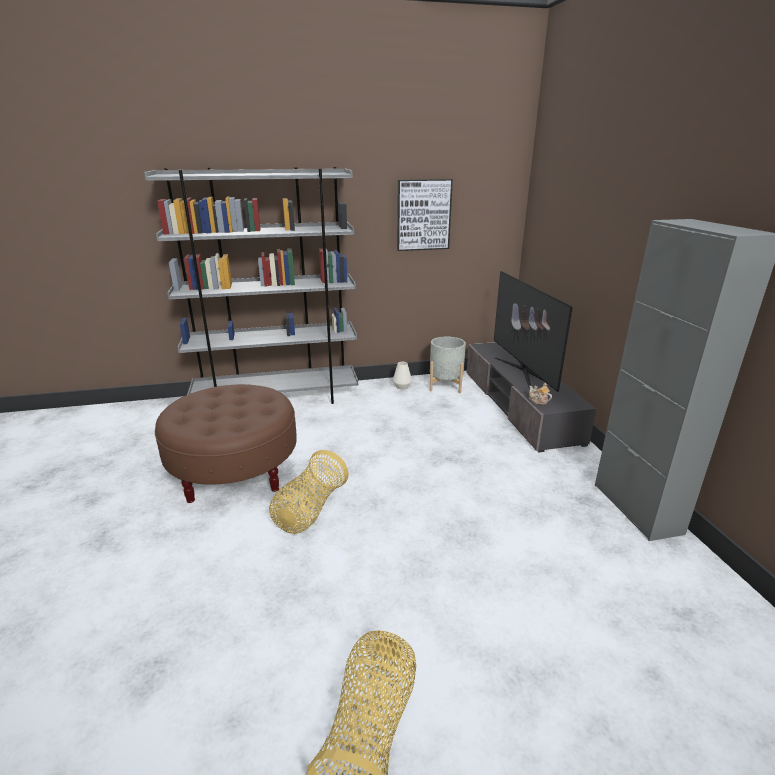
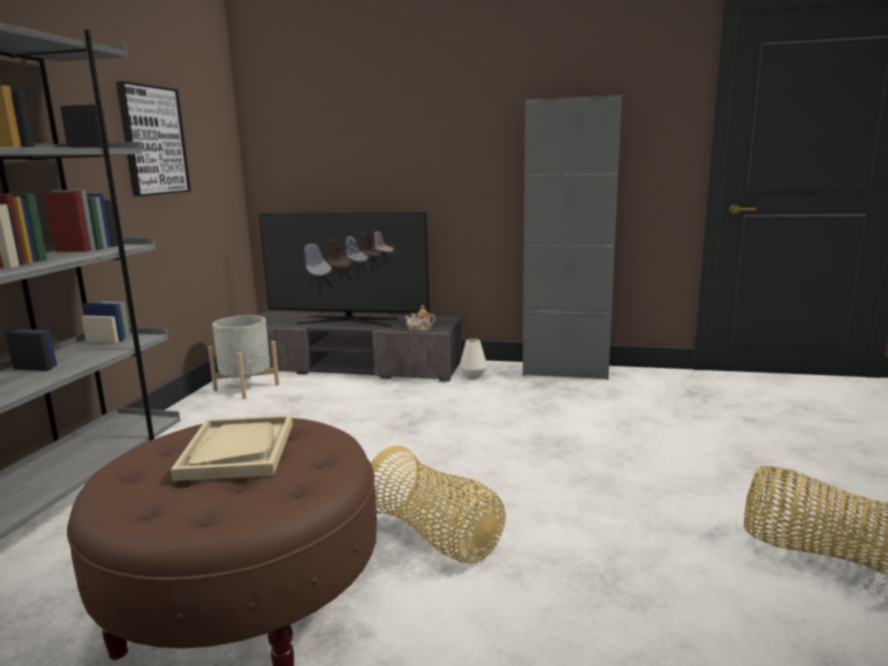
camera: 65 degrees left, 10 degrees down
white vase [393,362,412,389] -> white vase moved to [459,339,487,379]
none -> beige tray [171,415,293,481]

